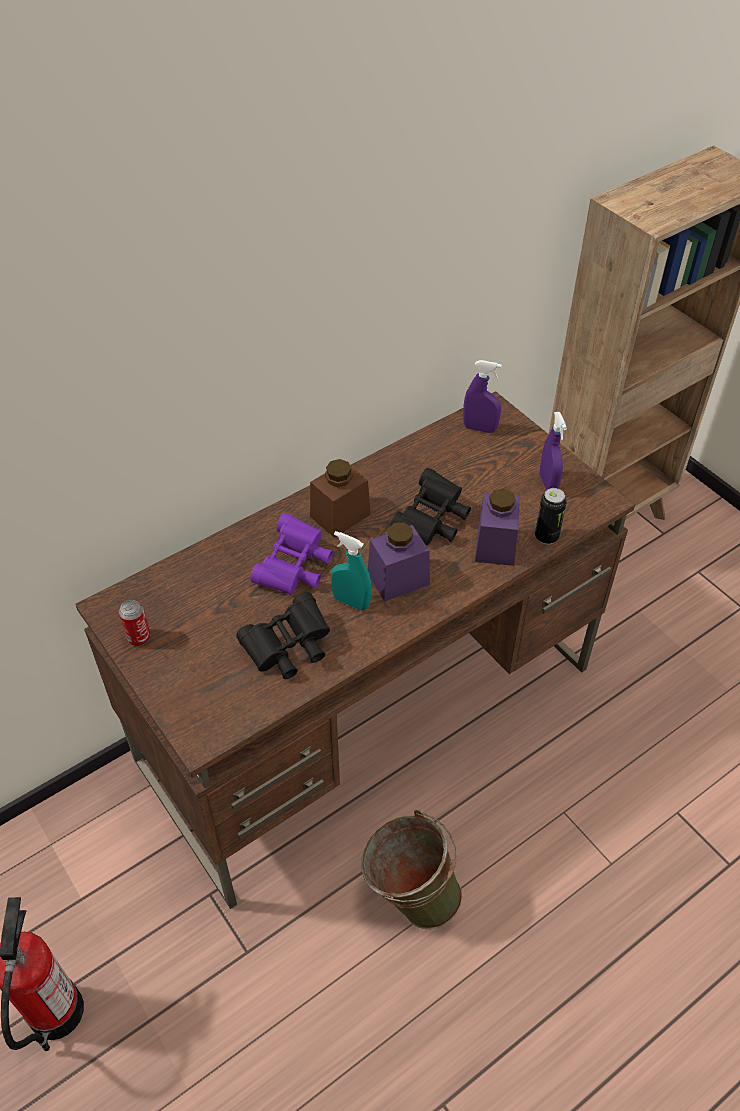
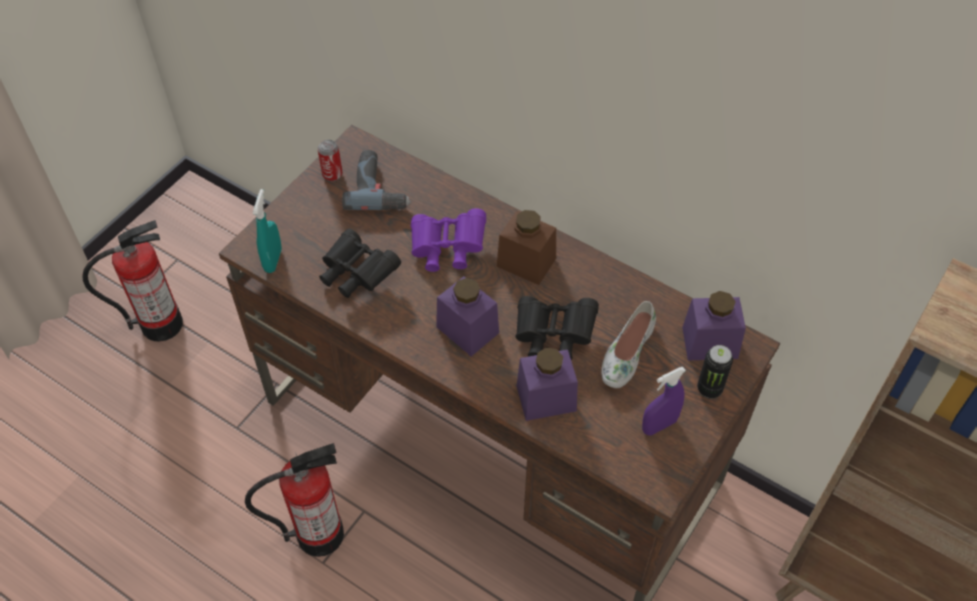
camera: 70 degrees right, 5 degrees up
turquoise spray bottle [331,531,371,611] -> turquoise spray bottle moved to [253,189,282,273]
green bucket [361,810,462,929] -> fire extinguisher [245,443,344,557]
purple spray bottle [463,360,502,433] -> purple jar [682,291,746,360]
can [535,488,567,545] -> can moved to [697,345,733,398]
none -> power drill [342,150,411,210]
none -> white shoe [601,301,656,388]

